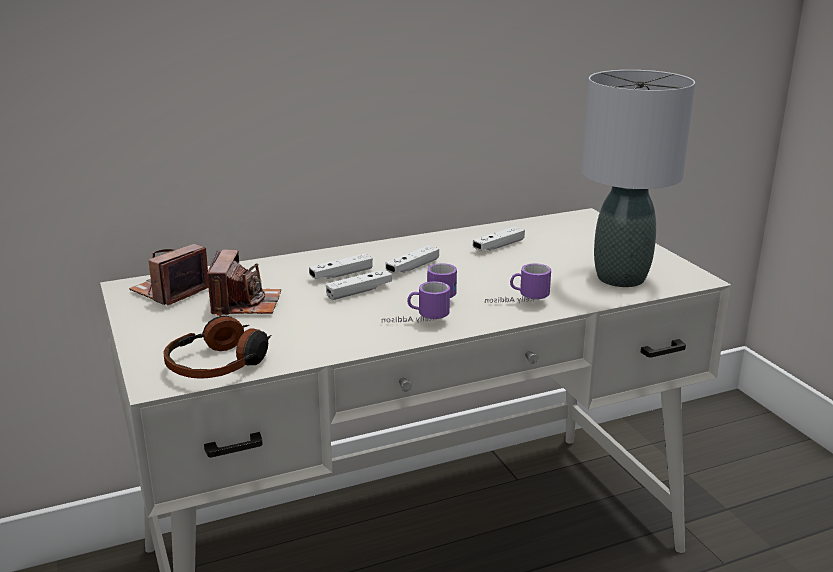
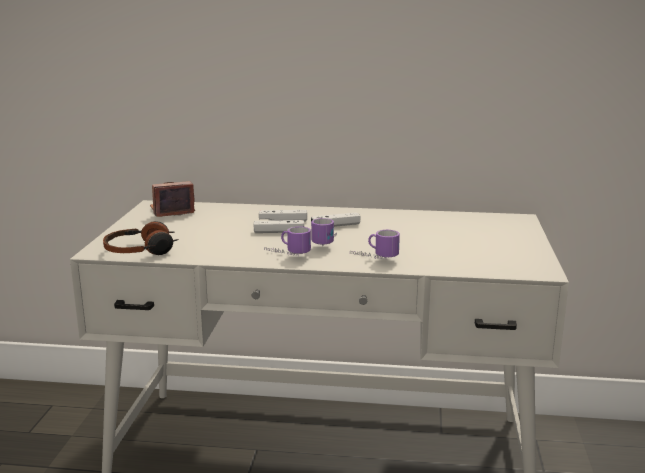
camera: 30 degrees right, 5 degrees down
camera [207,250,281,316] -> none
white game controller [473,226,525,251] -> none
grey table lamp [581,70,695,287] -> none

